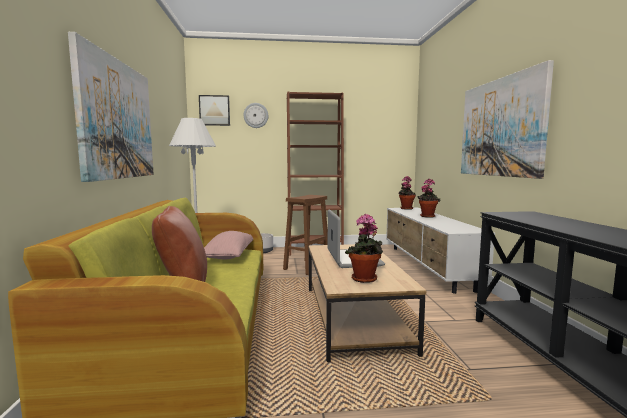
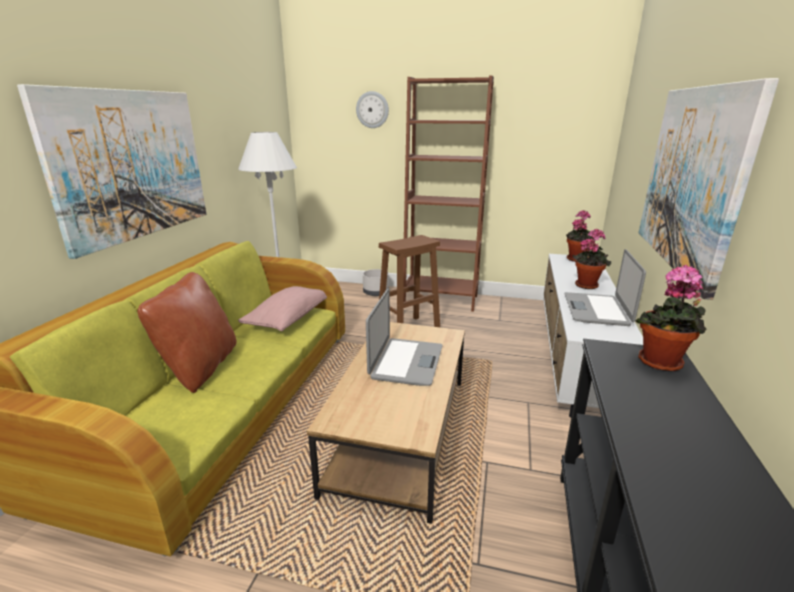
camera: 20 degrees right, 15 degrees up
picture [199,95,230,126] -> none
potted plant [345,214,383,283] -> potted plant moved to [635,265,707,372]
none -> laptop [564,249,646,326]

